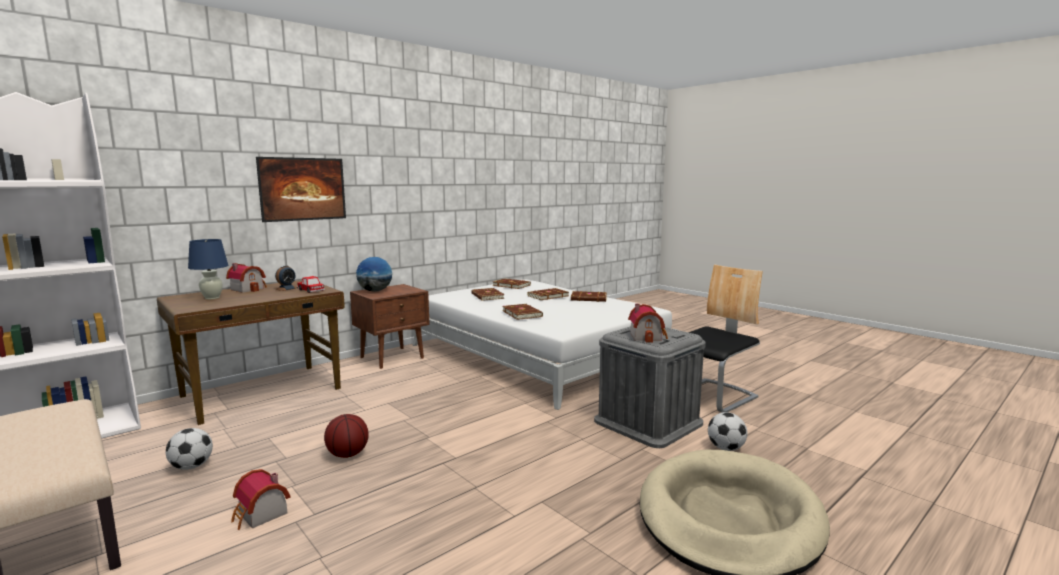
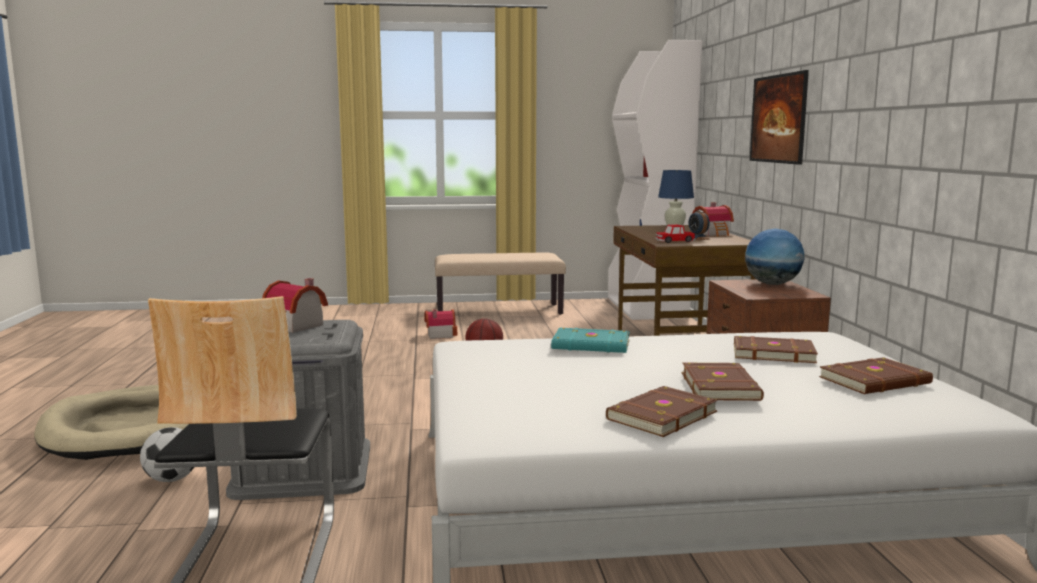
camera: 125 degrees right, 0 degrees up
football [166,428,213,470] -> none
brown book [503,304,543,320] -> turquoise book [551,328,630,353]

